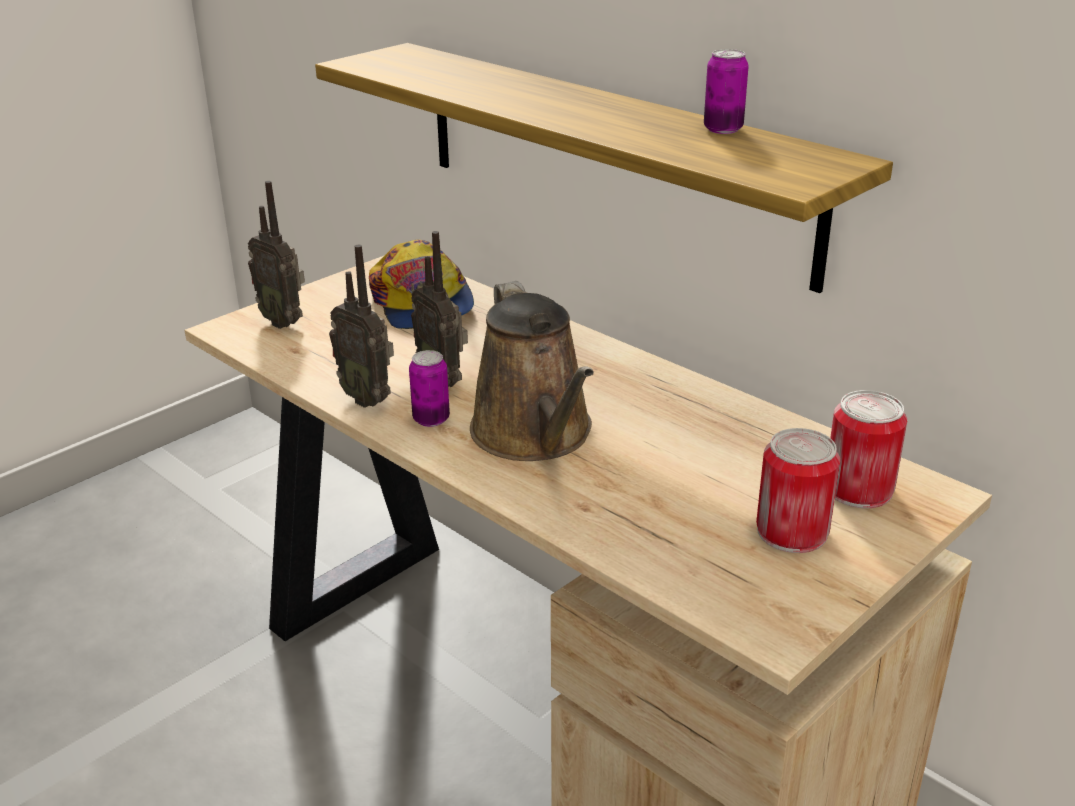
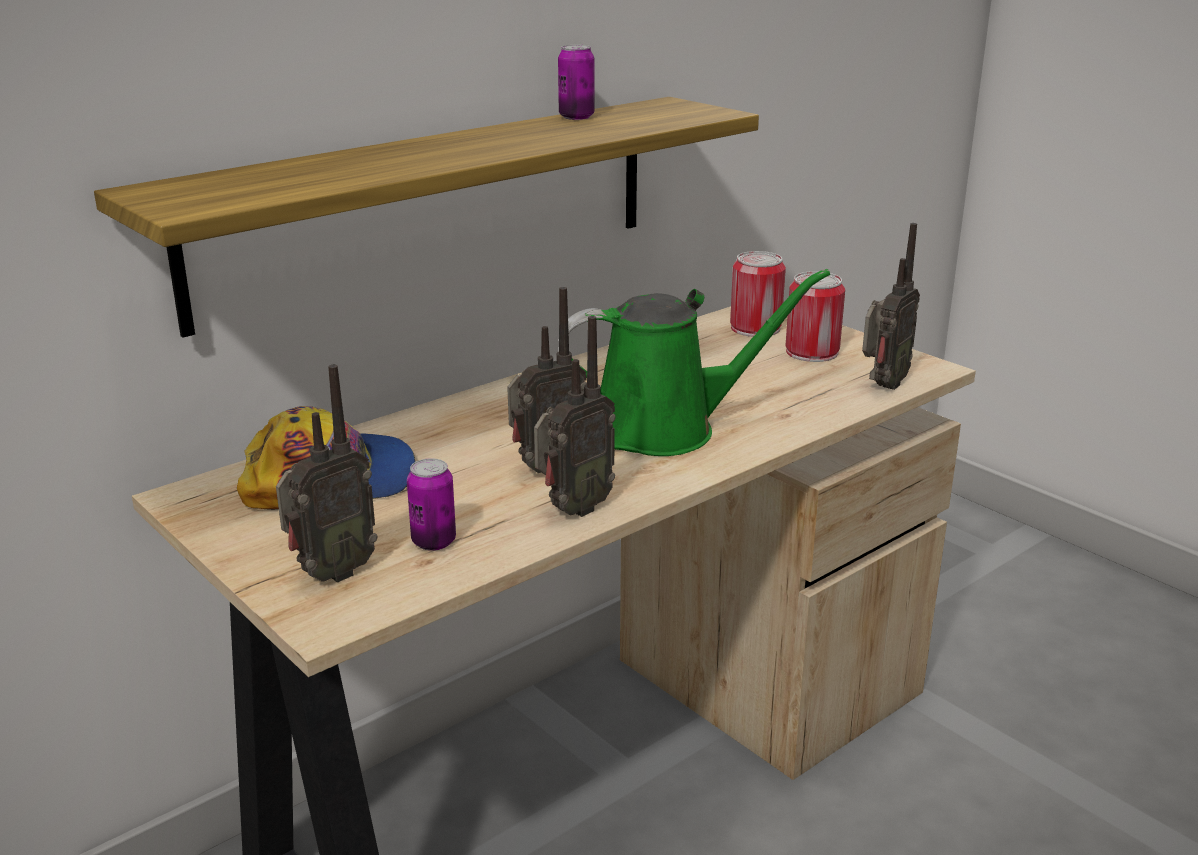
camera: 85 degrees left, 5 degrees down
can [409,350,450,427] -> can moved to [407,458,456,551]
brown watering can [470,281,594,461] -> green watering can [568,269,830,456]
none -> radio [862,223,920,390]

